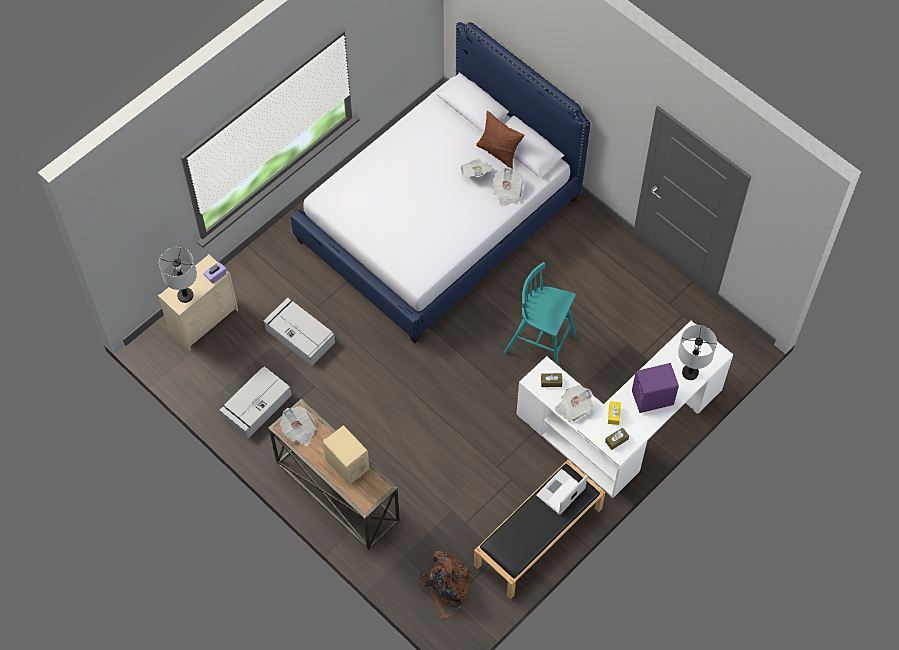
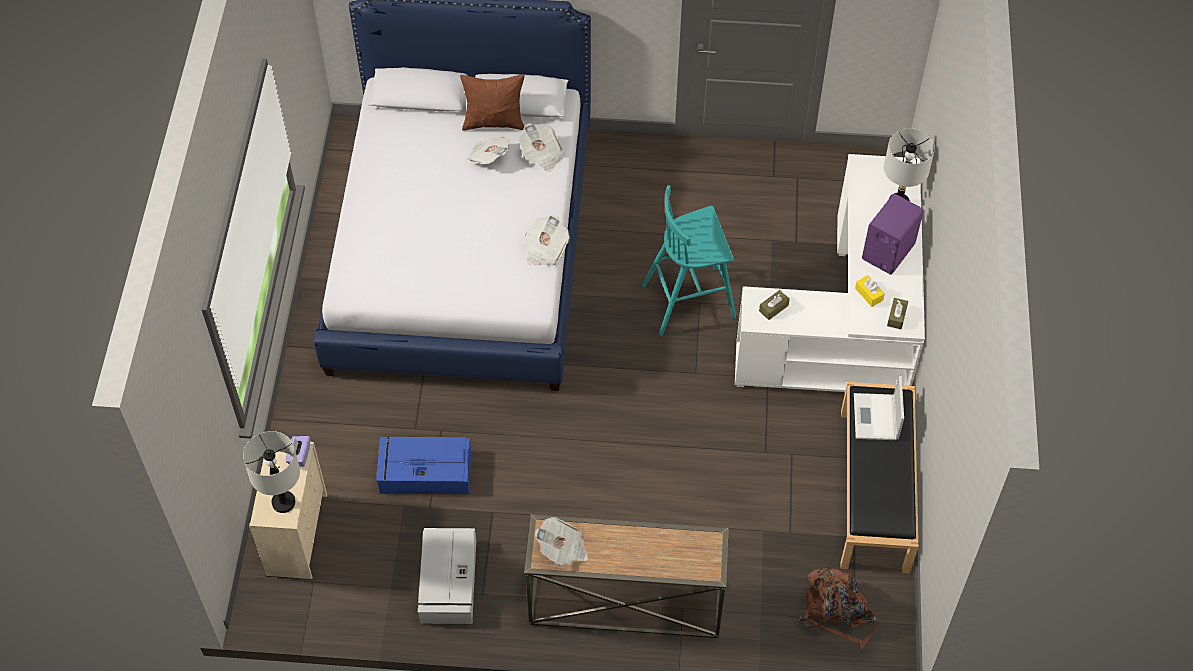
camera: 40 degrees left, 5 degrees down
grey storage box [264,297,335,366] -> blue storage box [376,436,471,494]
beige speaker [323,425,369,485] -> none
newspaper [555,385,593,423] -> newspaper moved to [525,215,570,265]

